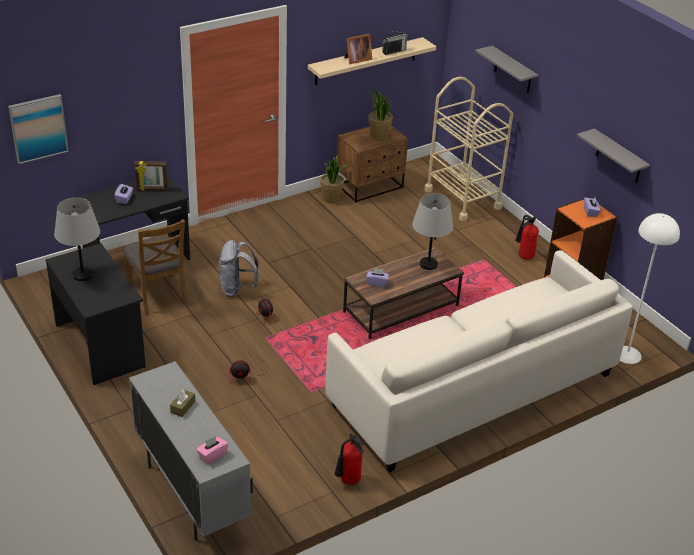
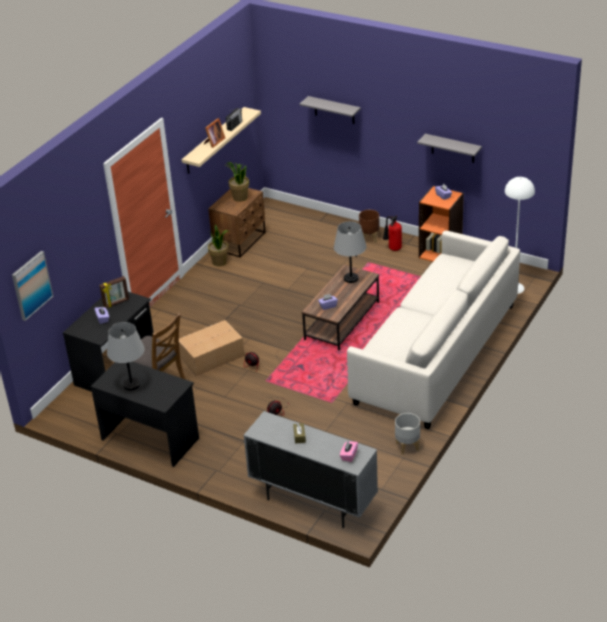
camera: 25 degrees left, 0 degrees up
grey backpack [219,240,258,297] -> cardboard box [179,320,245,376]
fire extinguisher [334,434,364,485] -> grey planter [395,413,420,455]
beige cart [424,77,513,222] -> none
none -> brown planter [359,210,380,243]

